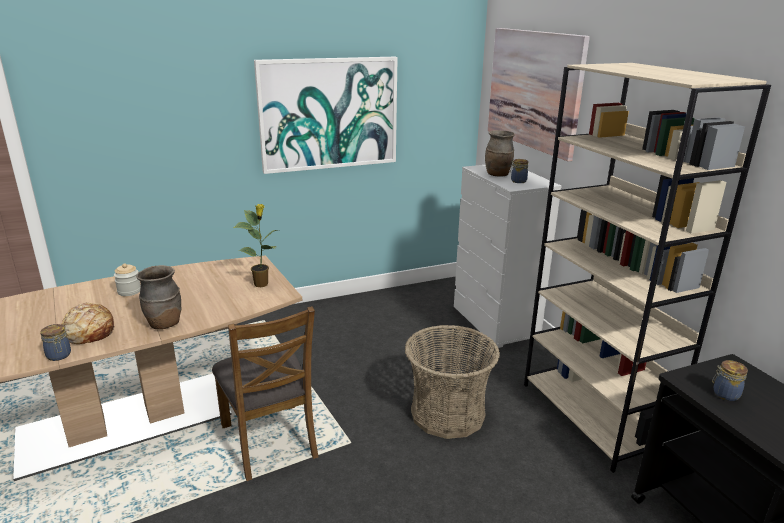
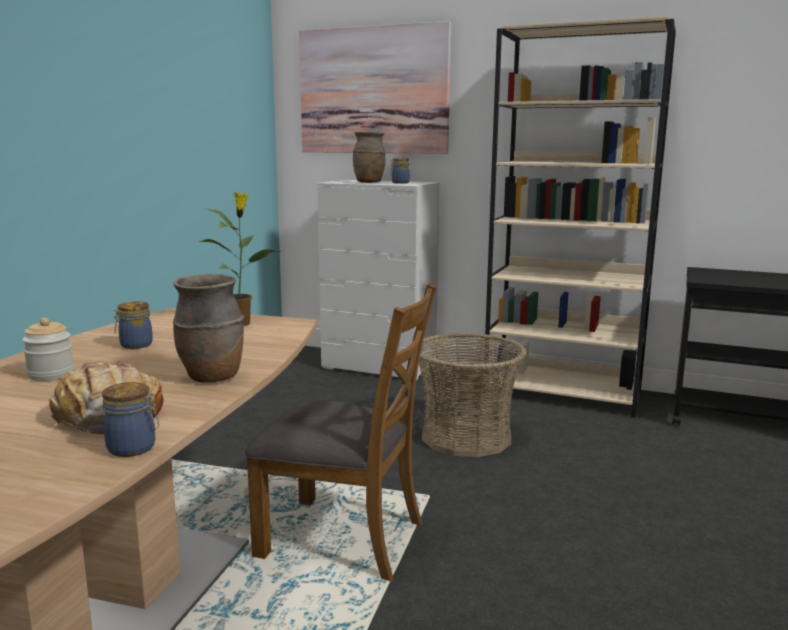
camera: 45 degrees left, 10 degrees down
picture [254,57,398,174] -> none
jar [712,360,748,401] -> jar moved to [113,301,153,349]

